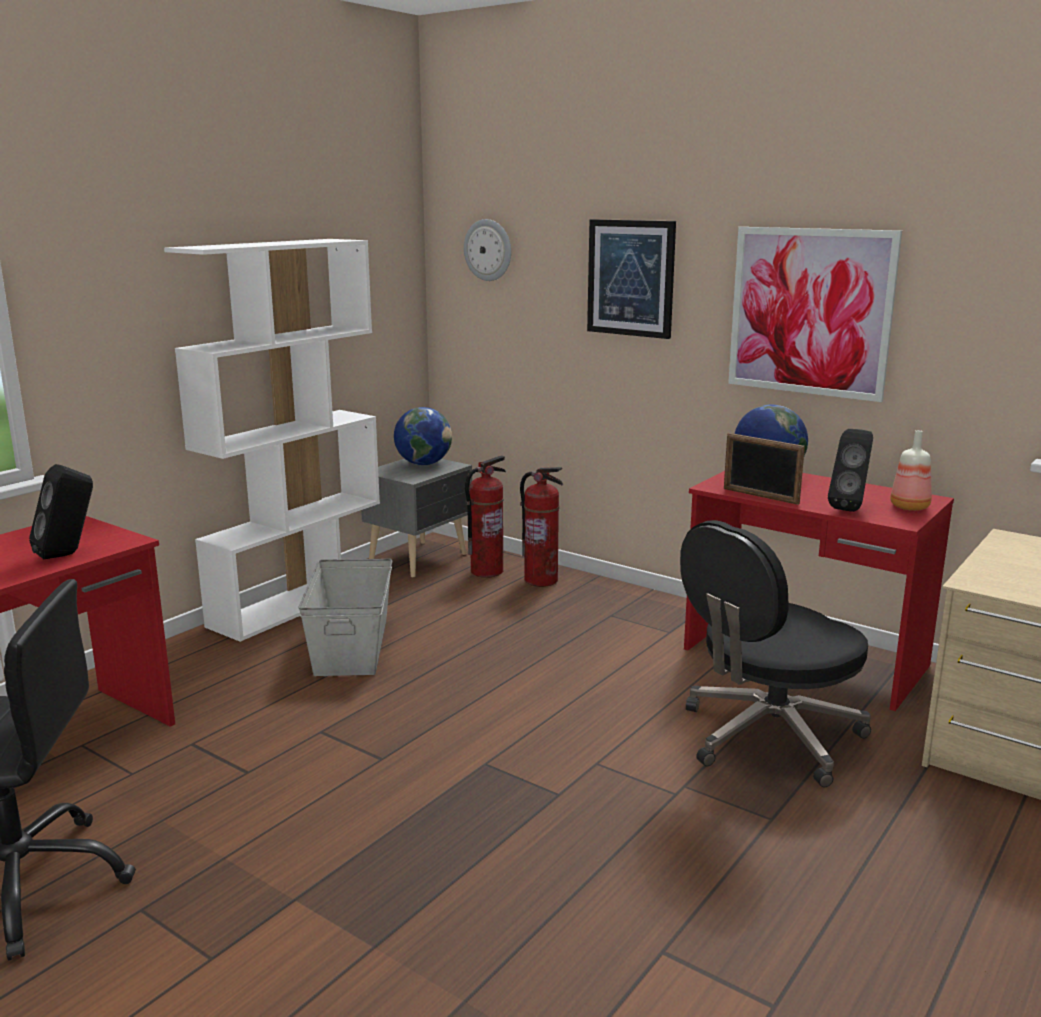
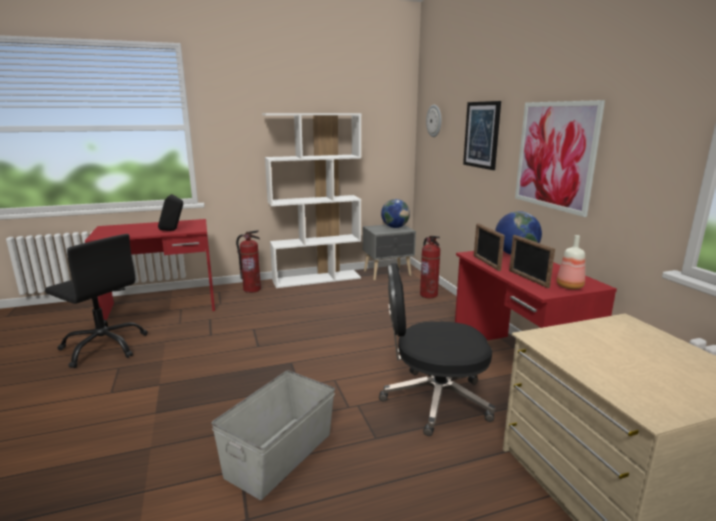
camera: 35 degrees right, 0 degrees up
grey storage box [298,559,393,676] -> grey storage box moved to [211,370,335,500]
fire extinguisher [465,456,506,578] -> fire extinguisher moved to [236,230,261,293]
black speaker [828,429,873,512] -> picture frame [509,235,555,288]

